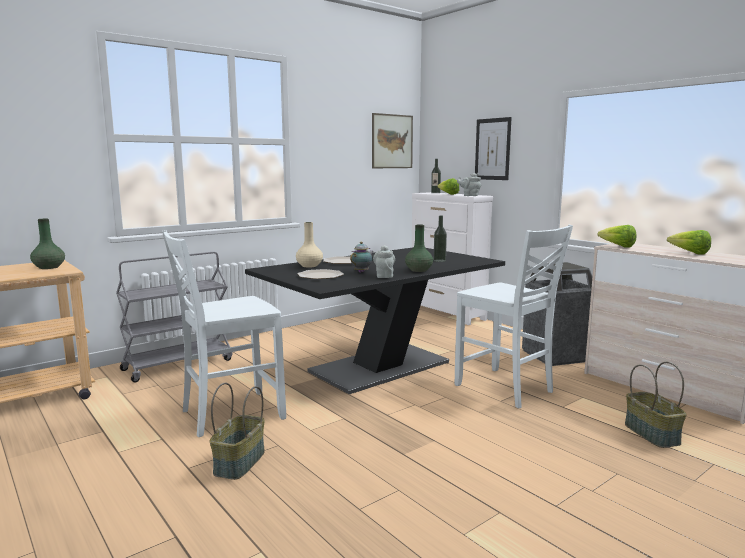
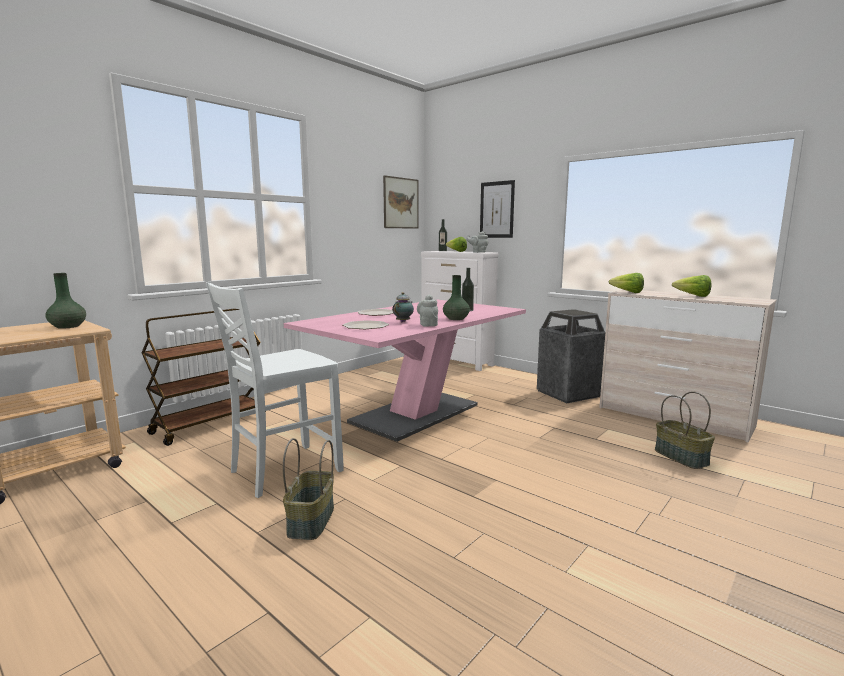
camera: 10 degrees left, 0 degrees up
grey cart [116,252,232,382] -> brown cart [142,309,266,446]
black dining table [245,248,505,394] -> pink dining table [284,300,526,442]
beige vase [296,222,323,268] -> none
white chair [454,225,573,408] -> none

